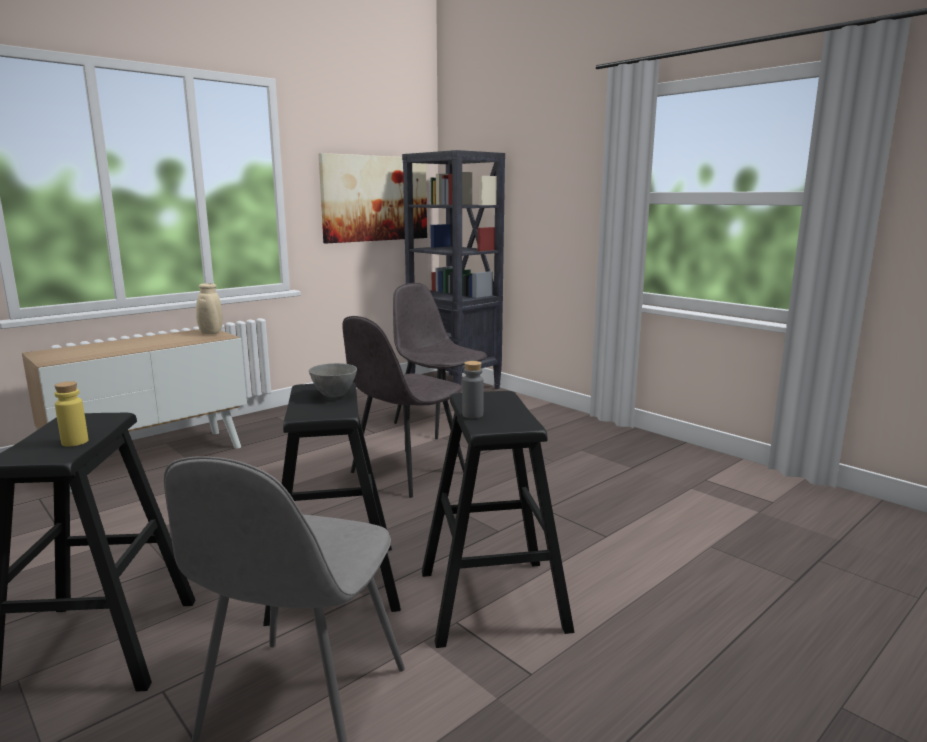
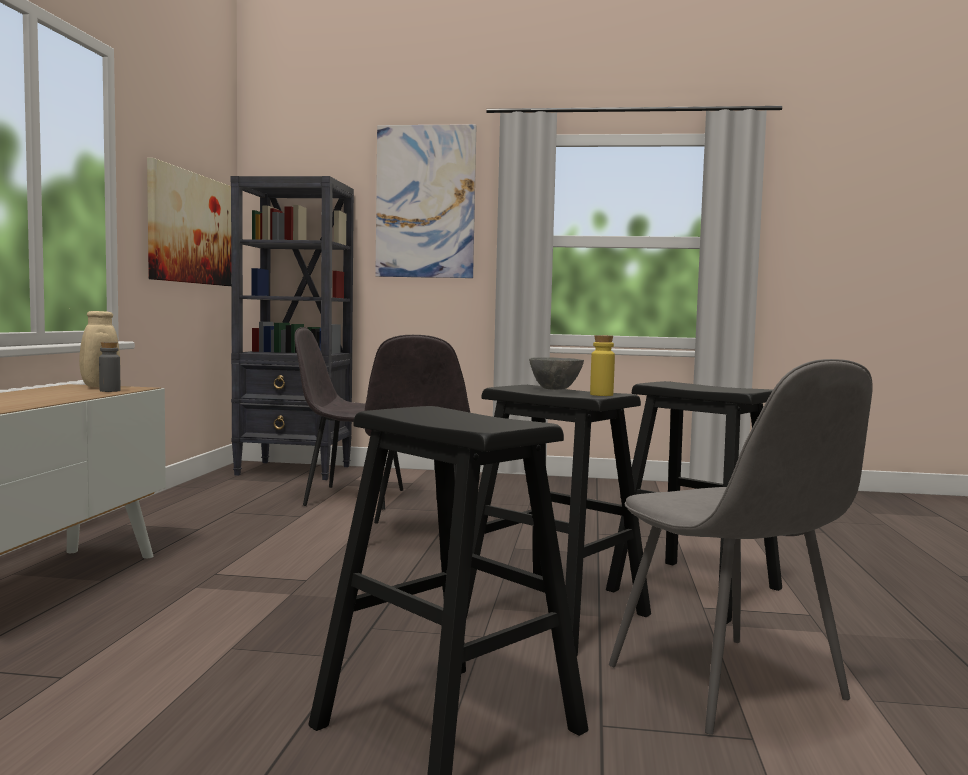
camera: 40 degrees left, 10 degrees down
yellow bottle [54,381,88,447] -> yellow bottle moved to [590,335,615,396]
grey bottle [462,361,484,419] -> grey bottle moved to [99,342,120,392]
none -> picture [375,124,477,278]

